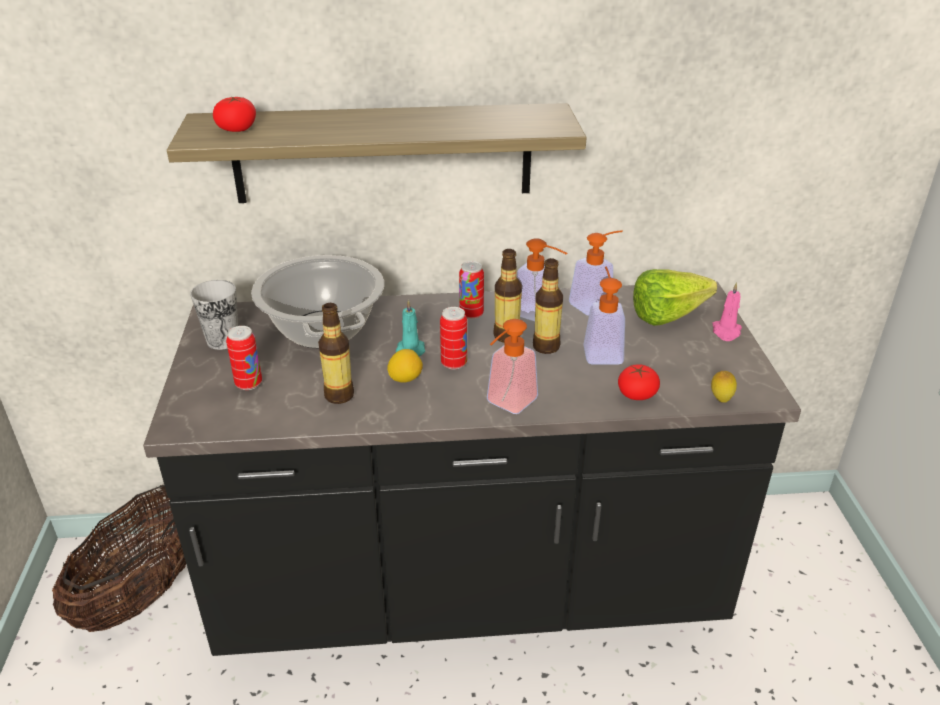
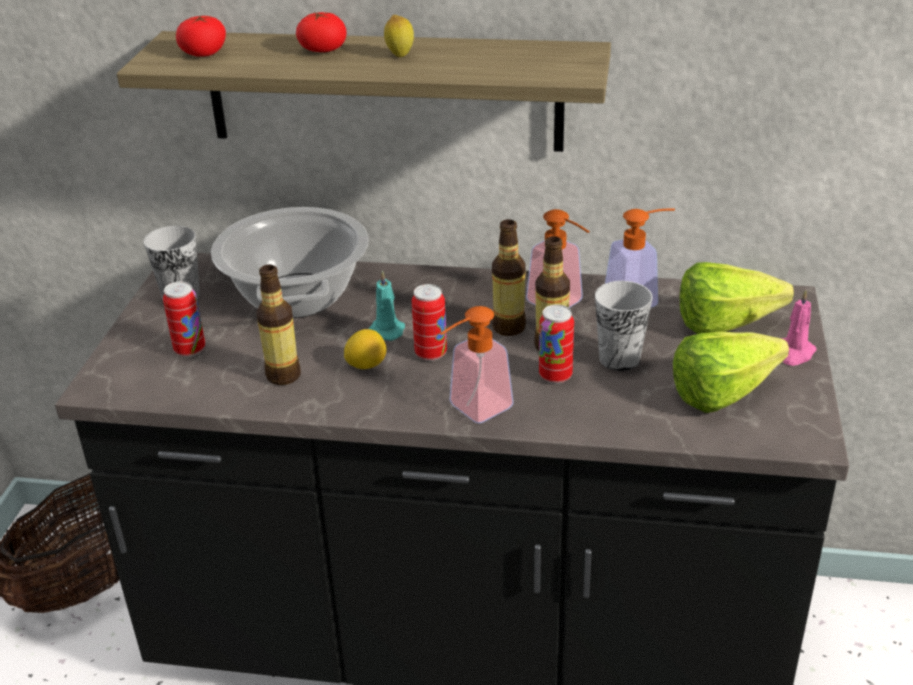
camera: 15 degrees right, 0 degrees up
can [459,261,484,319] -> can moved to [539,305,574,384]
soap dispenser [583,267,625,365] -> cup [595,281,653,371]
tomato [618,364,660,400] -> tomato moved to [296,12,347,52]
lemon [711,371,737,403] -> lemon moved to [384,15,414,57]
none -> lettuce [673,331,789,413]

